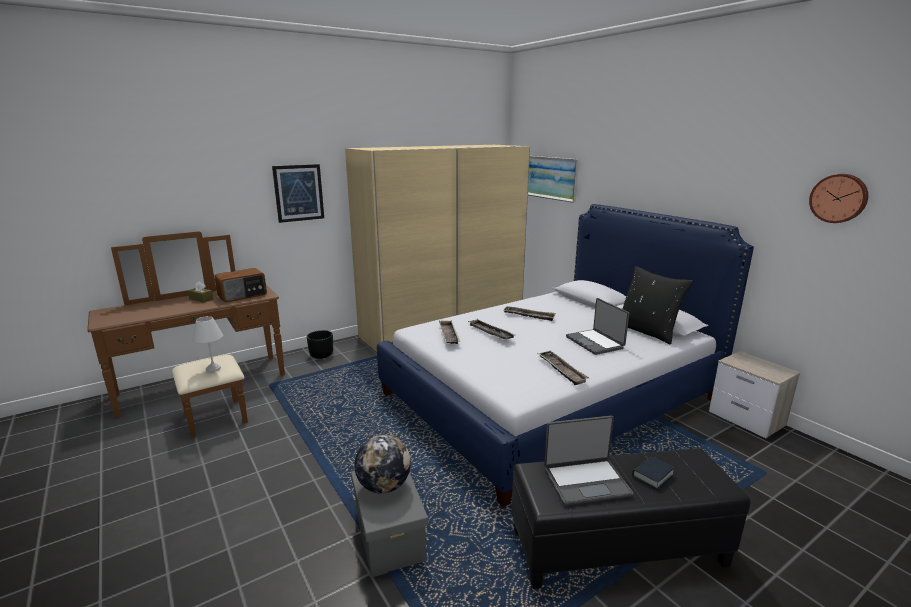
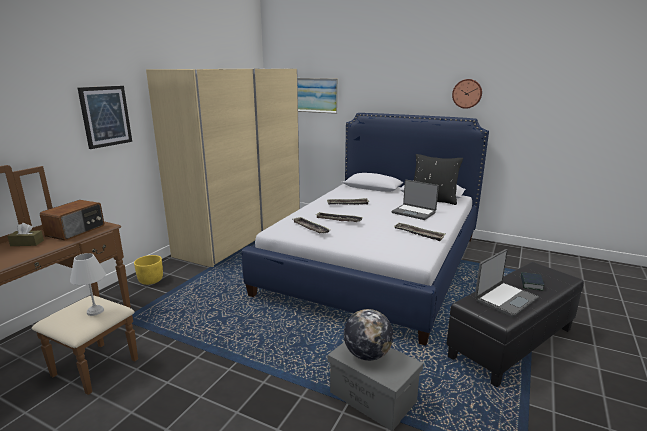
camera: 30 degrees left, 0 degrees up
black planter [307,330,333,359] -> yellow planter [134,255,163,285]
nightstand [709,351,801,439] -> none
wall clock [809,174,868,223] -> wall clock moved to [452,79,482,109]

